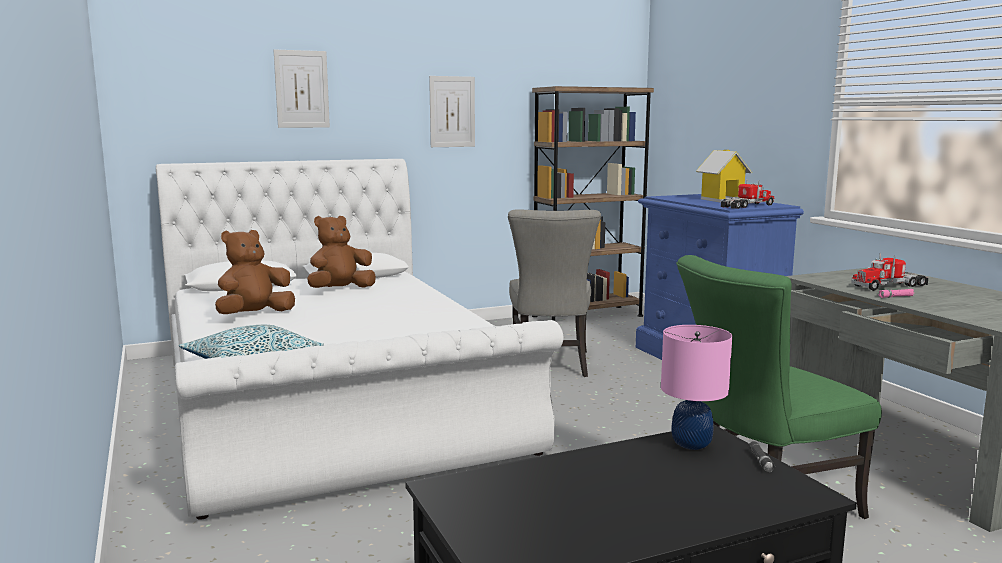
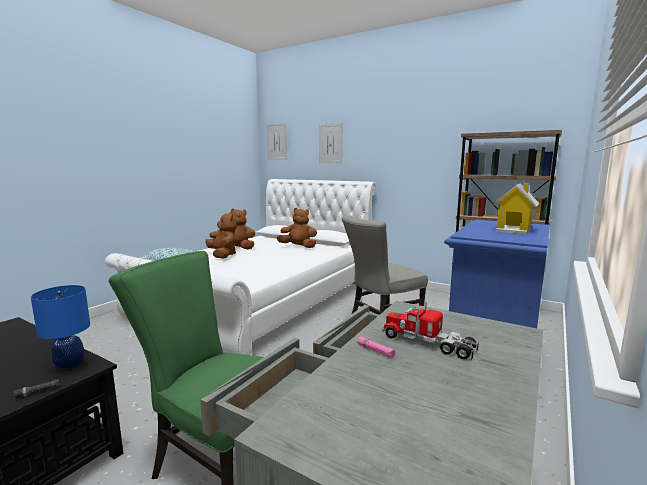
camera: 55 degrees right, 0 degrees up
picture [429,76,475,147] -> picture moved to [267,122,287,160]
pink table lamp [661,325,732,450] -> blue table lamp [31,285,90,369]
toy truck [721,179,774,209] -> none
none -> brown plush toy [206,212,237,259]

